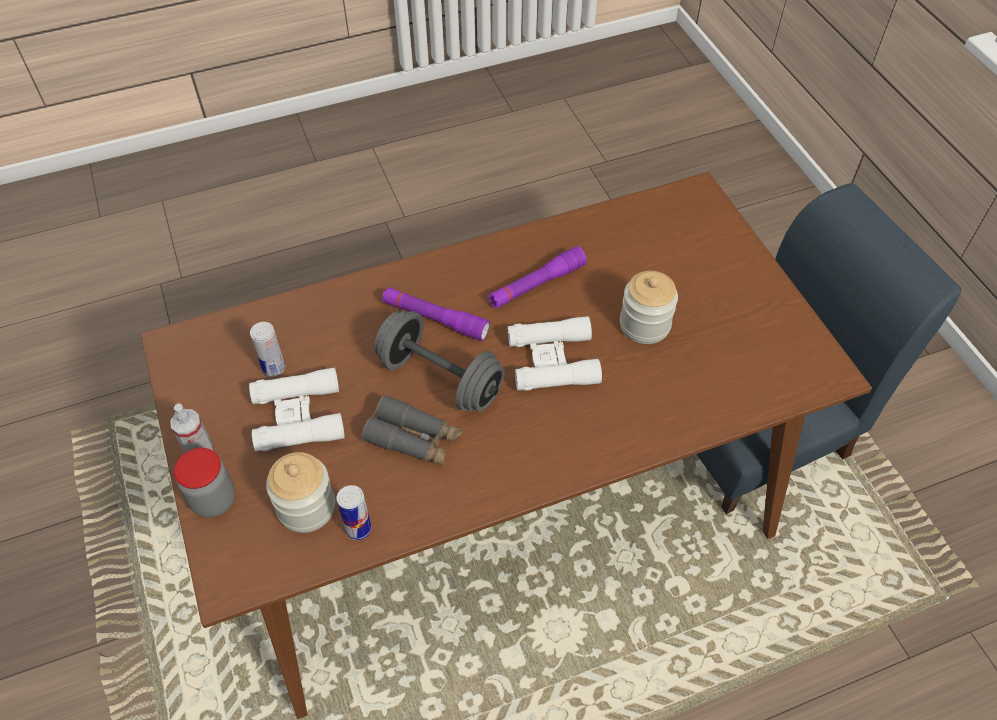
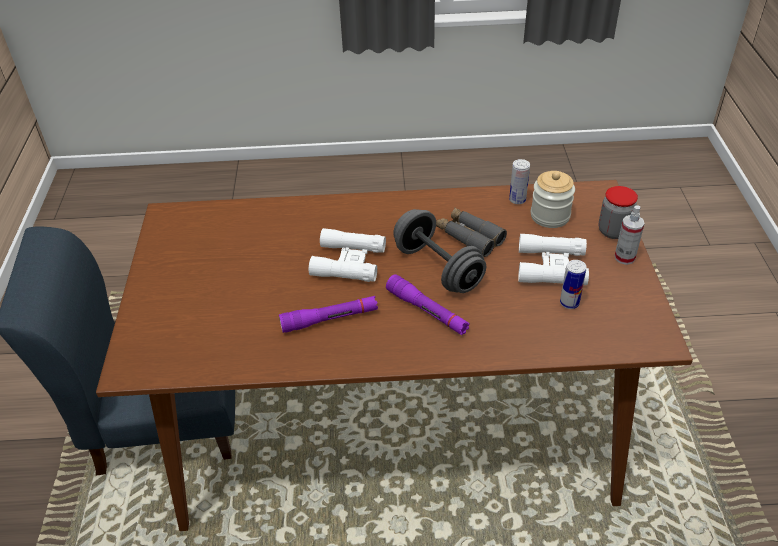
camera: 160 degrees left, 10 degrees down
jar [620,271,678,344] -> none

